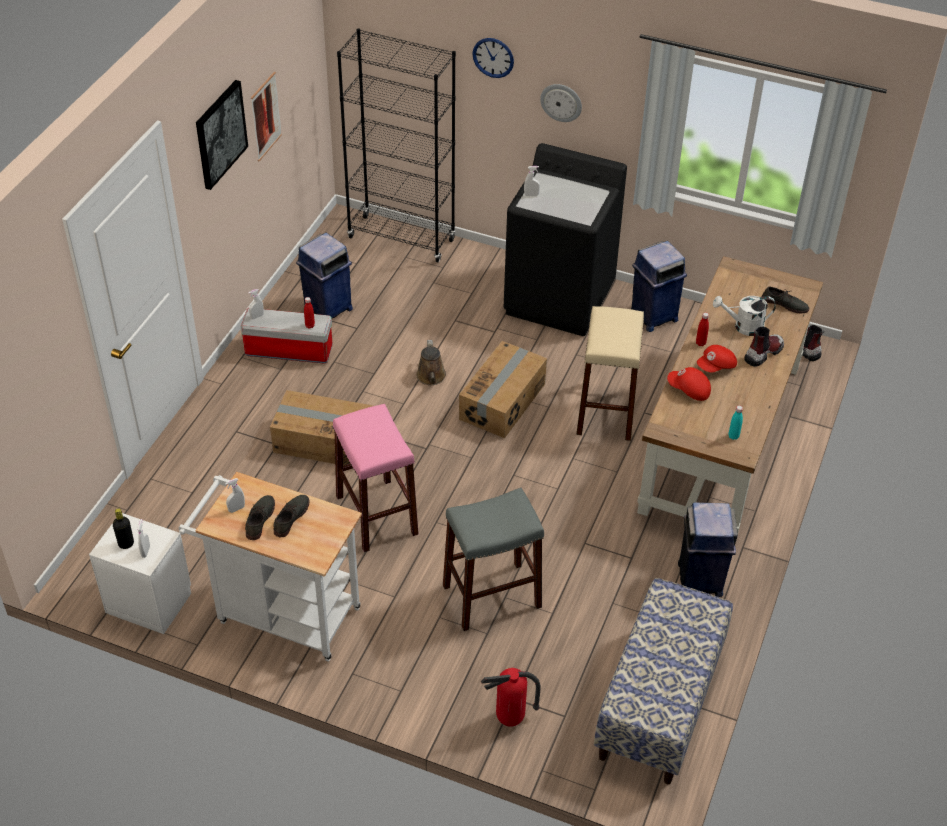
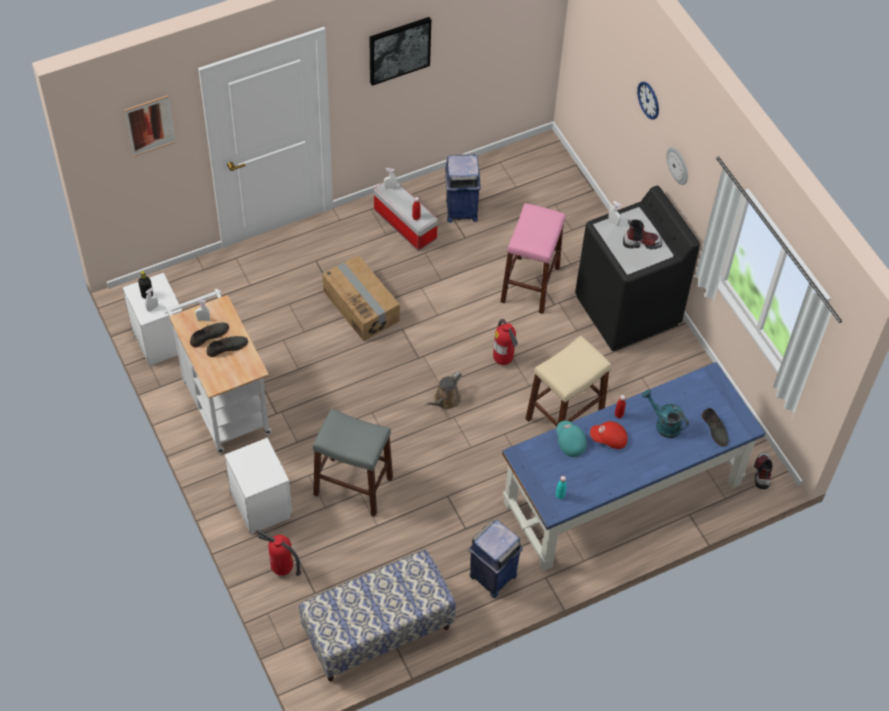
camera: 40 degrees right, 10 degrees up
picture [251,72,282,161] -> picture moved to [125,95,176,156]
pink stool [333,404,419,552] -> pink stool moved to [500,203,565,314]
black bookcase [337,28,456,262] -> none
brown watering can [416,340,446,385] -> brown watering can moved to [424,371,462,409]
cardboard box [459,341,547,438] -> fire extinguisher [493,319,518,365]
blue trash can [631,241,687,332] -> none
brown desk [637,256,823,533] -> blue desk [502,362,765,571]
red cap [667,367,711,401] -> turquoise cap [556,421,587,457]
white watering can [713,296,776,336] -> turquoise watering can [642,389,689,438]
boot [744,326,784,367] -> boot moved to [623,220,662,249]
none -> white nightstand [225,438,292,534]

